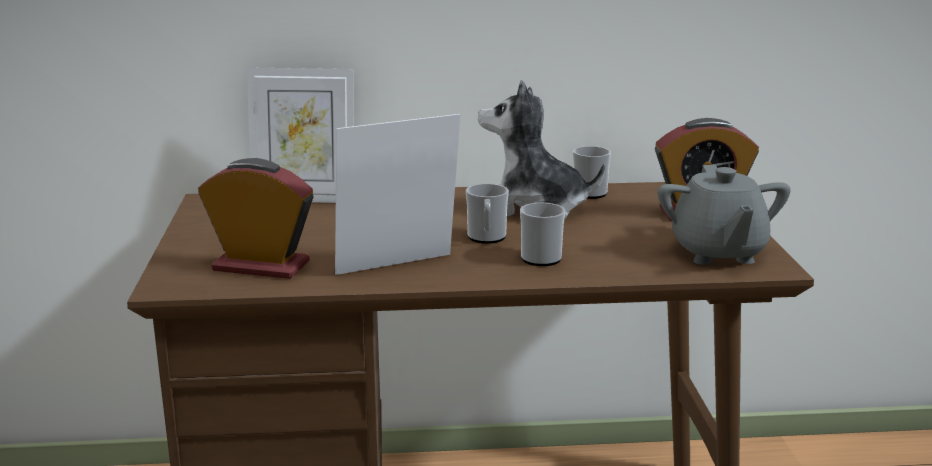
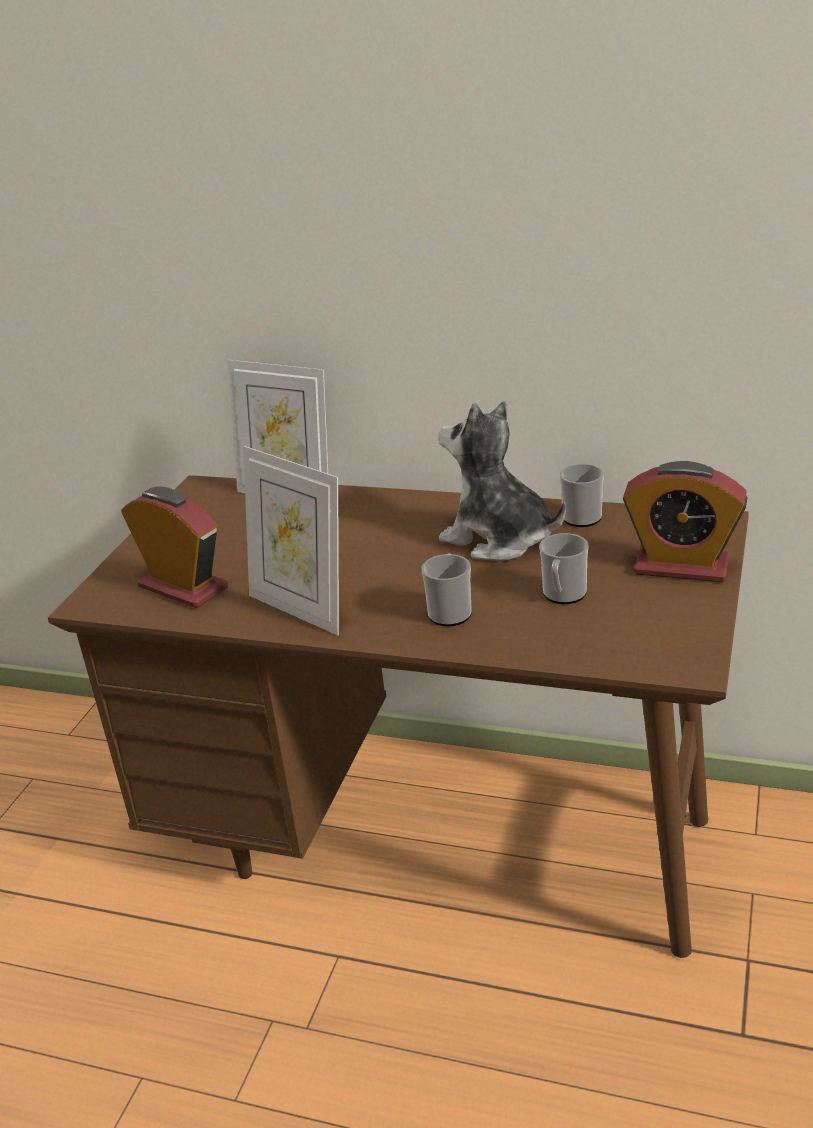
camera: 25 degrees right, 10 degrees up
picture frame [335,114,460,275] -> picture frame turned 135 degrees counterclockwise [243,446,339,635]
mug [466,184,509,244] -> mug moved to [539,533,589,604]
grey teapot [658,165,791,265] -> none

